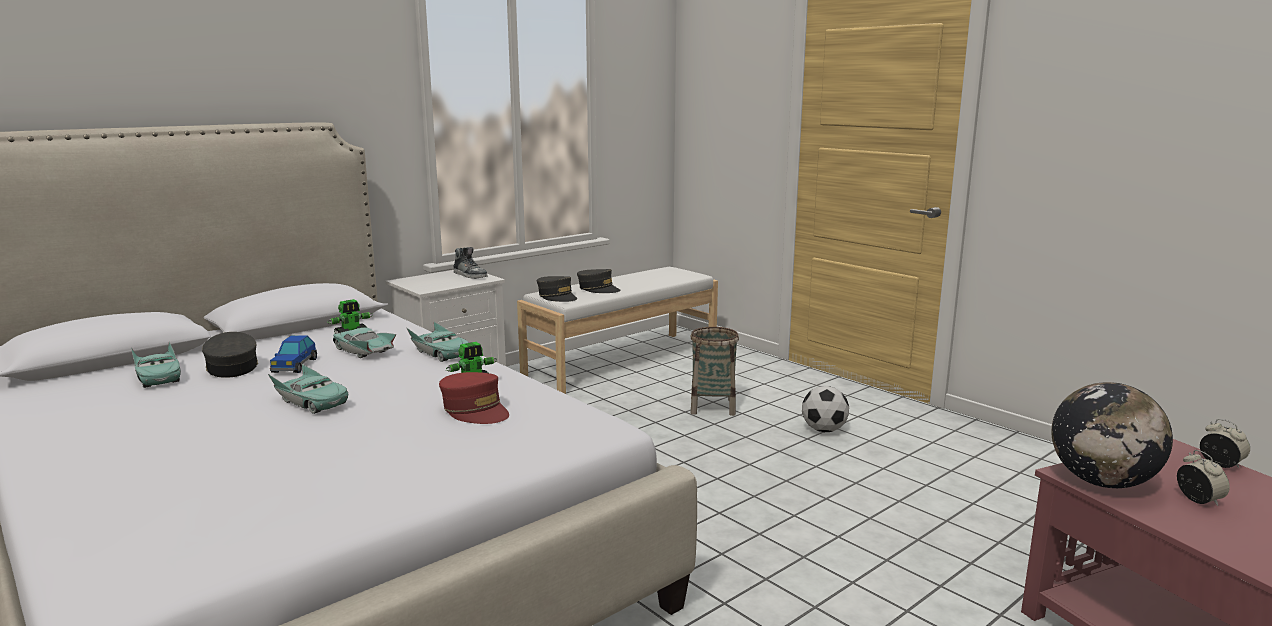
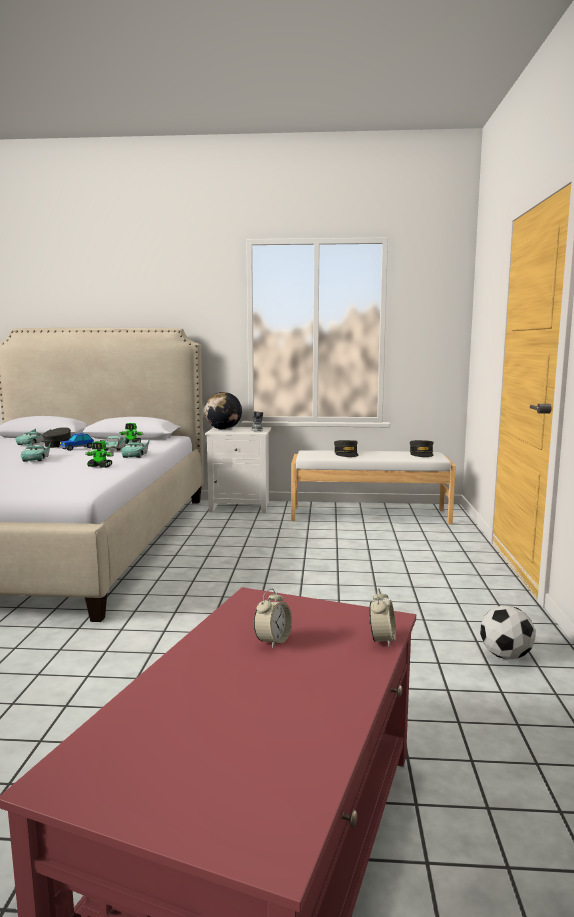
camera: 45 degrees right, 5 degrees down
red cap [439,372,509,424] -> none
grey cap [537,276,577,302] -> grey cap moved to [410,440,433,457]
basket [690,327,739,416] -> none
football [802,386,849,432] -> football moved to [480,606,535,660]
globe [1051,382,1173,488] -> globe moved to [204,392,242,430]

